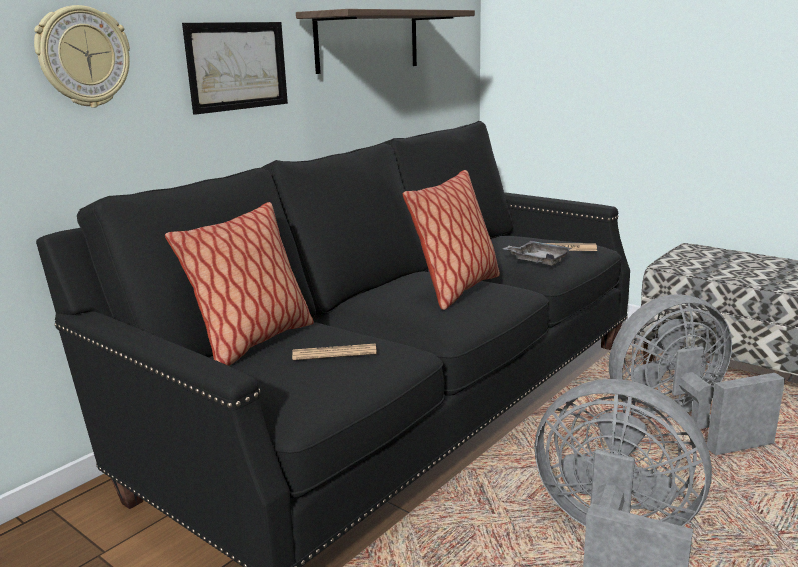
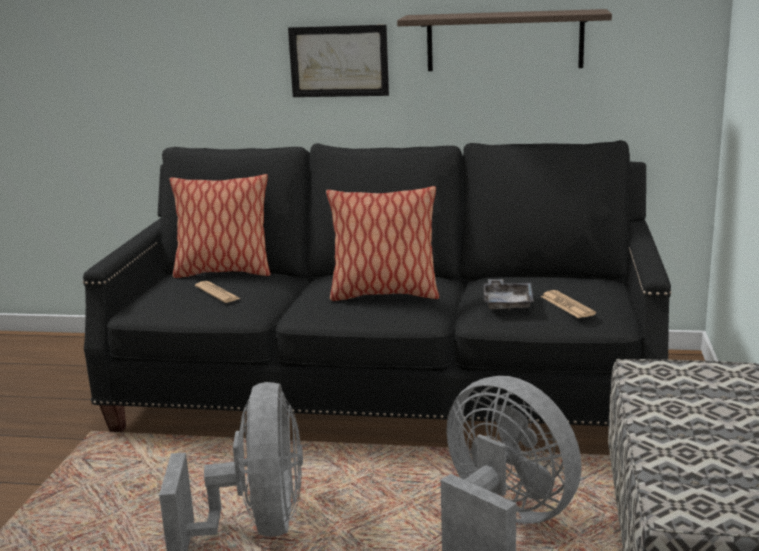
camera: 60 degrees right, 0 degrees up
wall clock [34,5,130,108] -> none

